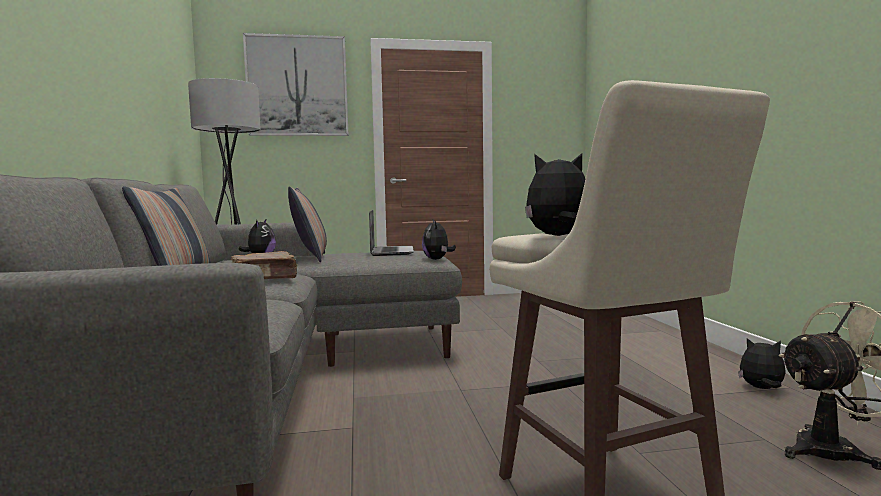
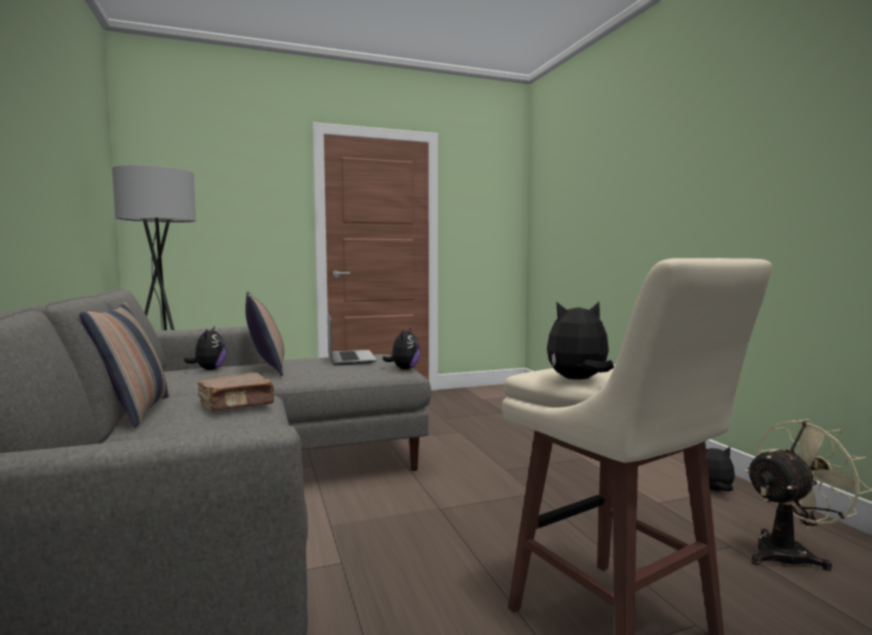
camera: 10 degrees left, 0 degrees up
picture [243,33,349,136] -> none
plush toy [422,220,456,260] -> plush toy turned 150 degrees counterclockwise [382,327,420,370]

